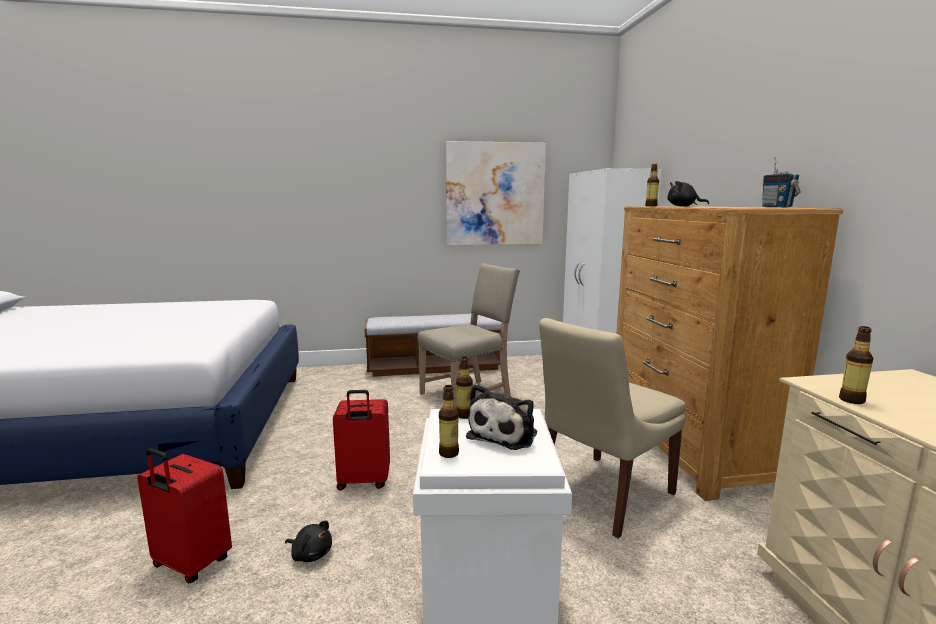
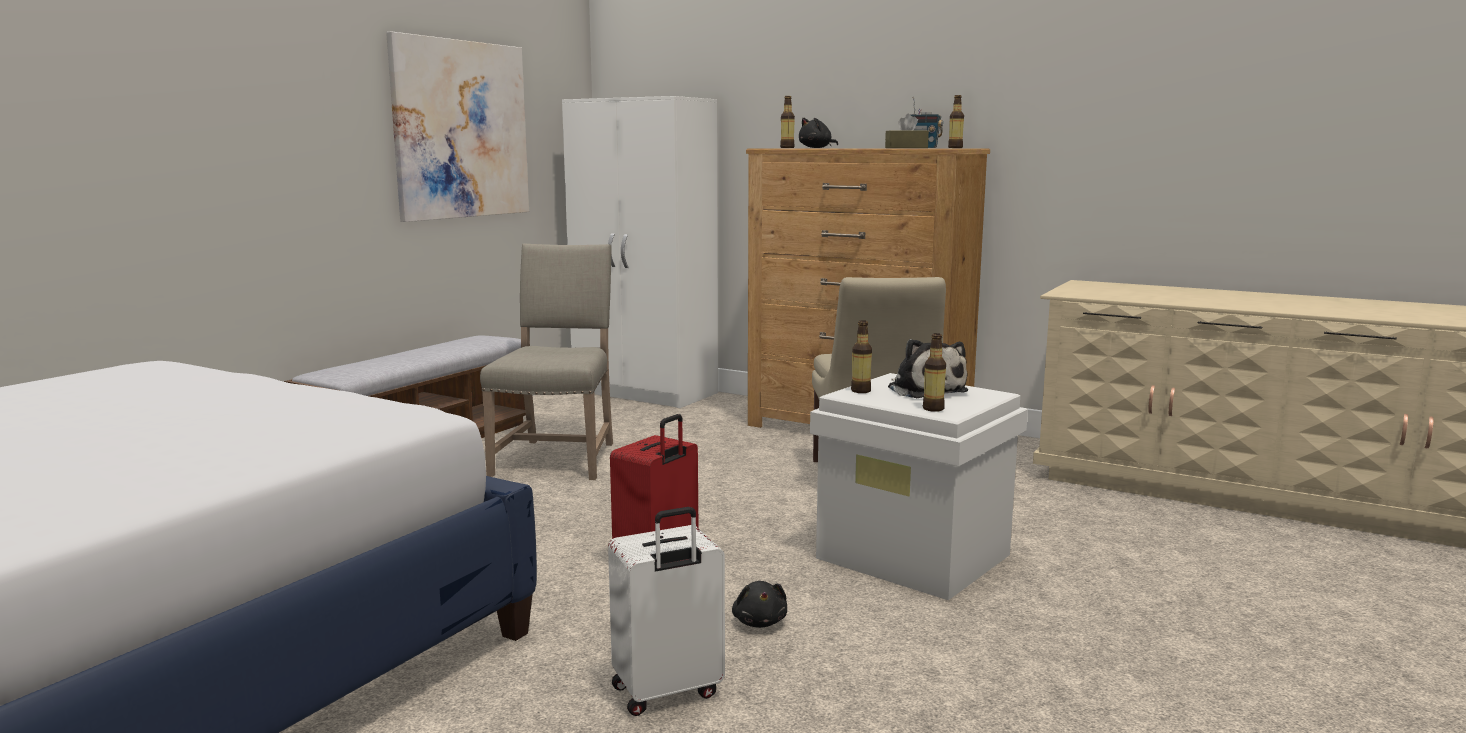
camera: 50 degrees left, 0 degrees up
red suitcase [137,448,232,584] -> white suitcase [608,507,725,716]
black plush toy [285,520,332,562] -> black plush toy turned 105 degrees clockwise [732,581,787,628]
bottle [839,326,873,404] -> bottle moved to [948,95,964,148]
none -> brown tissue box [885,114,929,148]

